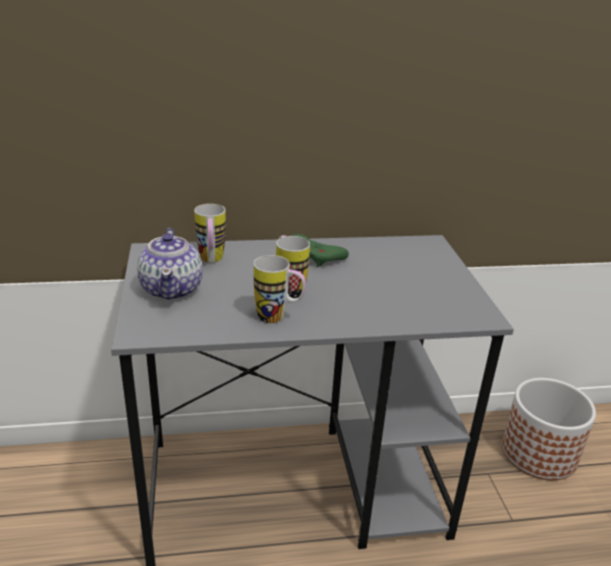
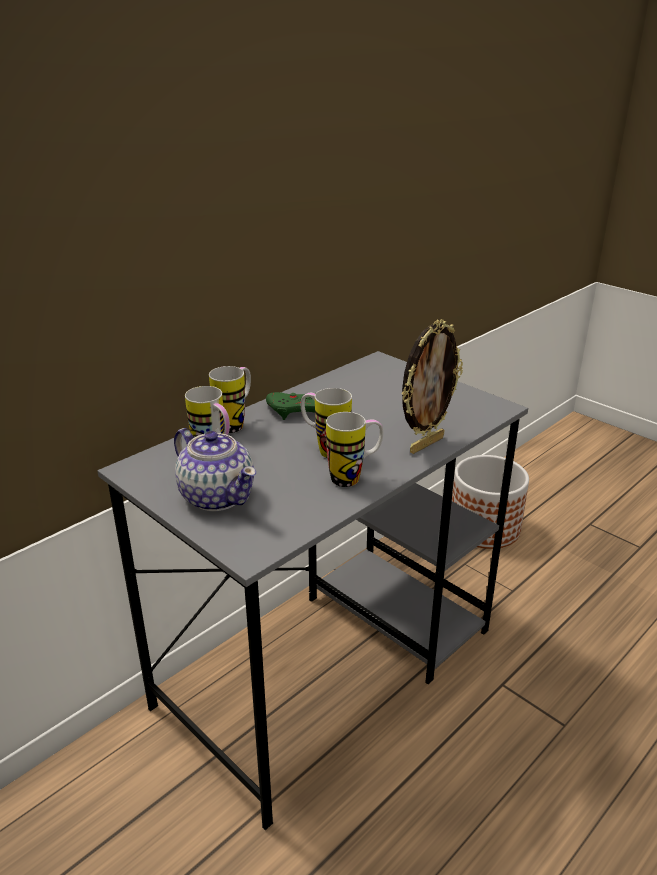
camera: 35 degrees left, 0 degrees up
none -> mug [209,366,251,433]
none -> picture frame [402,319,463,454]

